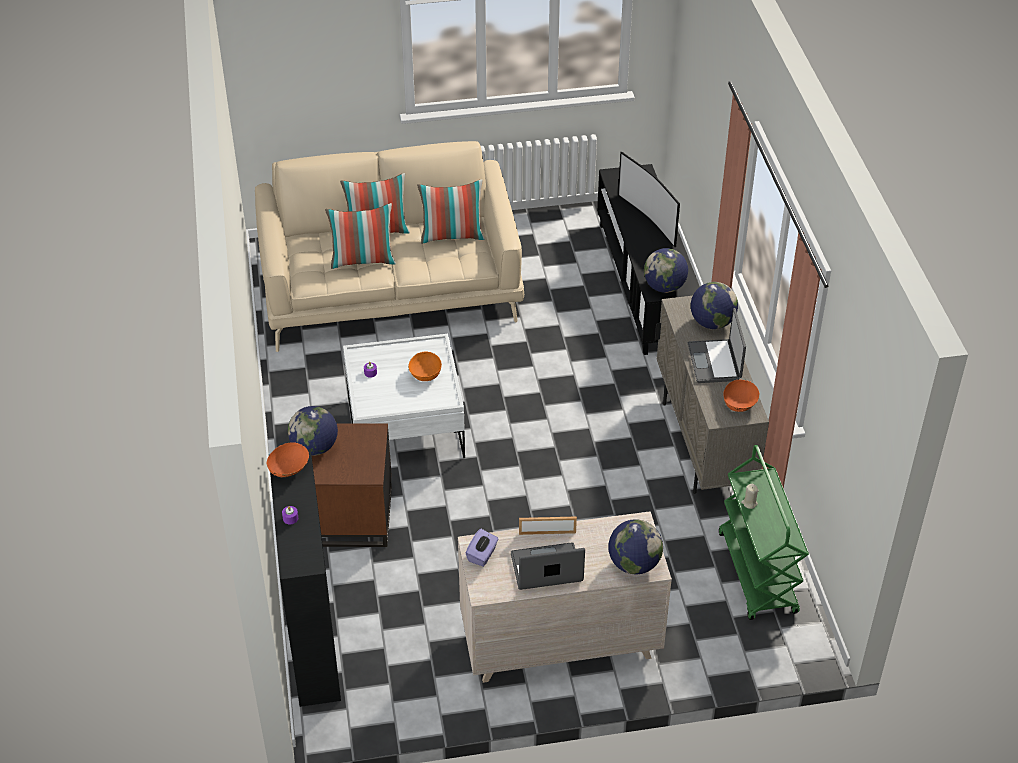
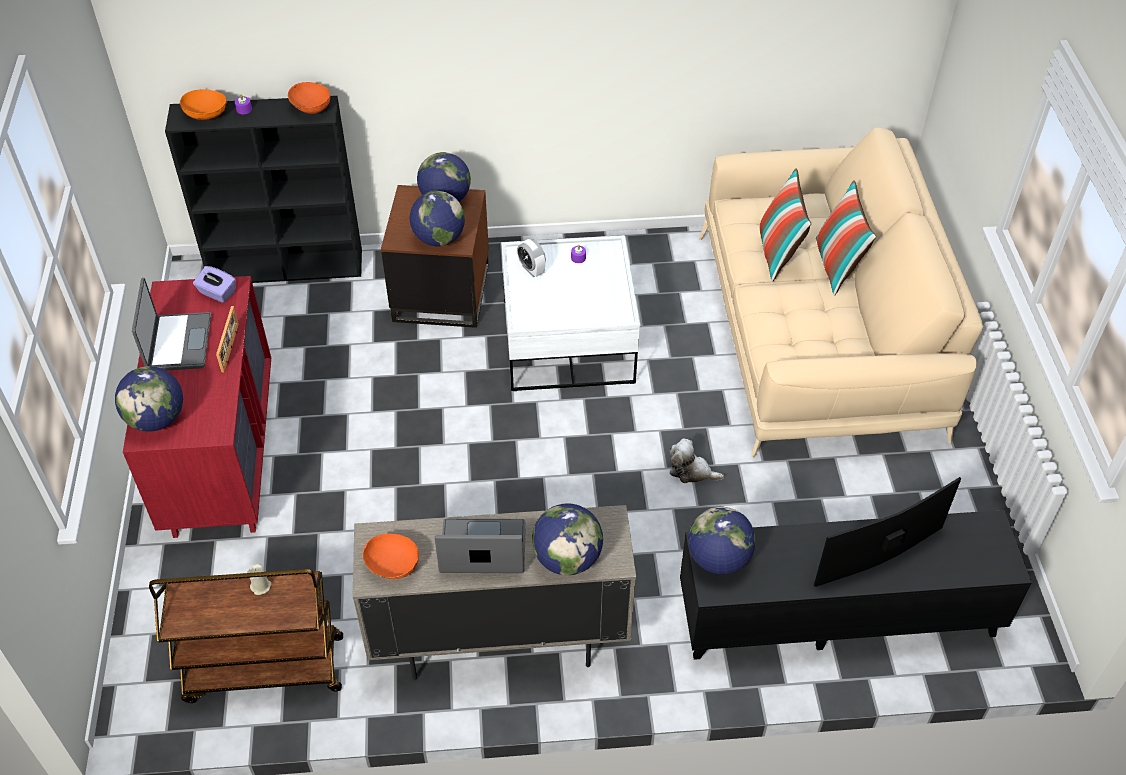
camera: 95 degrees right, 5 degrees up
orange bowl [408,351,442,381] -> orange bowl moved to [180,89,227,120]
pillow [417,179,485,244] -> none
beige dresser [458,511,672,683] -> red dresser [123,276,271,538]
green cart [719,445,809,620] -> brown cart [149,569,343,703]
none -> globe [410,191,465,246]
none -> alarm clock [517,239,546,277]
none -> plush toy [670,438,724,483]

